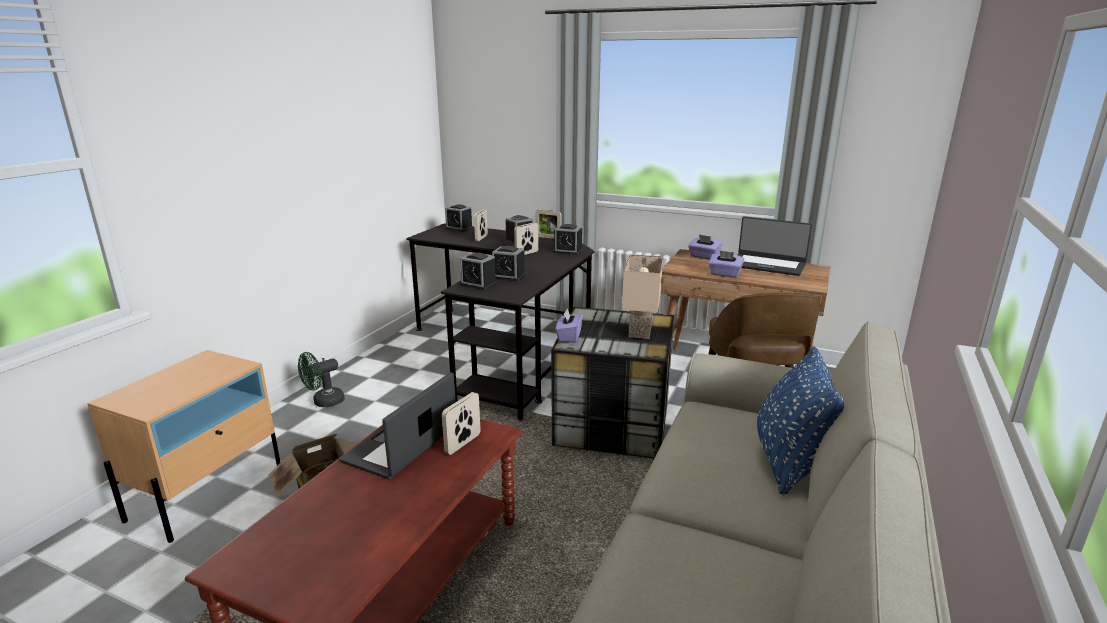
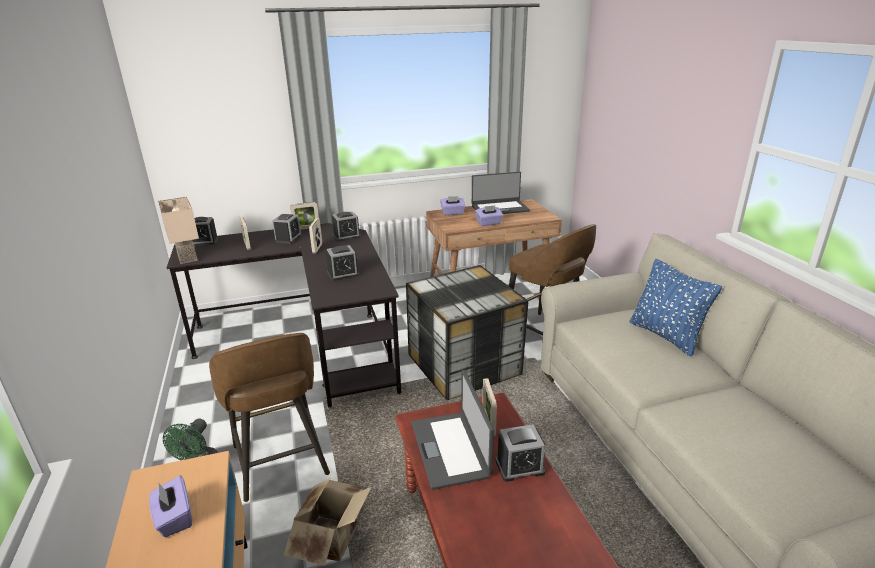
camera: 40 degrees left, 5 degrees up
alarm clock [460,253,497,290] -> alarm clock moved to [496,424,545,482]
purple tissue box [556,308,583,343] -> purple tissue box moved to [149,475,192,537]
beige table lamp [622,254,663,339] -> beige table lamp moved to [158,197,199,264]
none -> brown stool [209,333,330,502]

